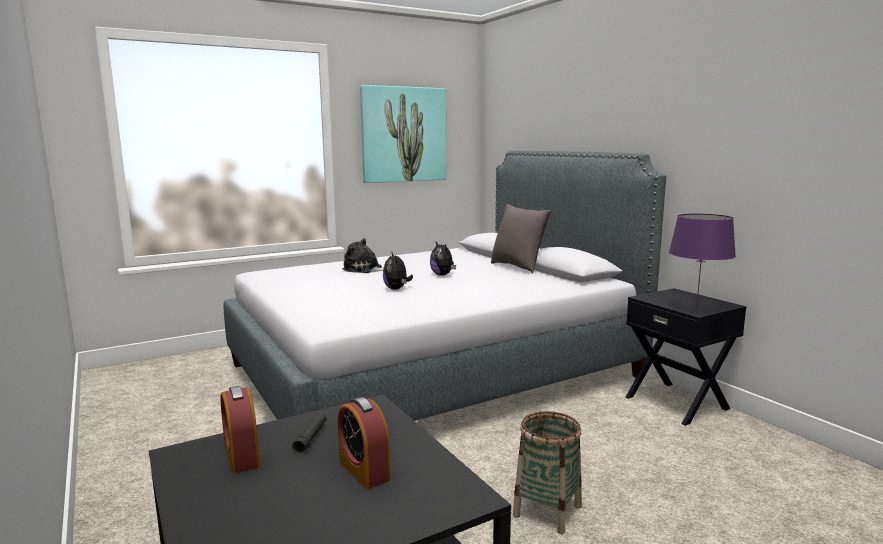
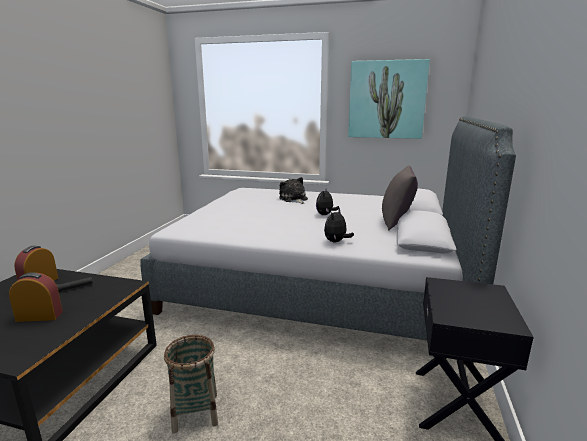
camera: 45 degrees right, 5 degrees up
alarm clock [338,397,390,489] -> alarm clock turned 75 degrees clockwise [9,272,63,322]
plush toy [383,251,413,290] -> plush toy moved to [324,208,354,242]
purple table lamp [669,214,736,308] -> none

